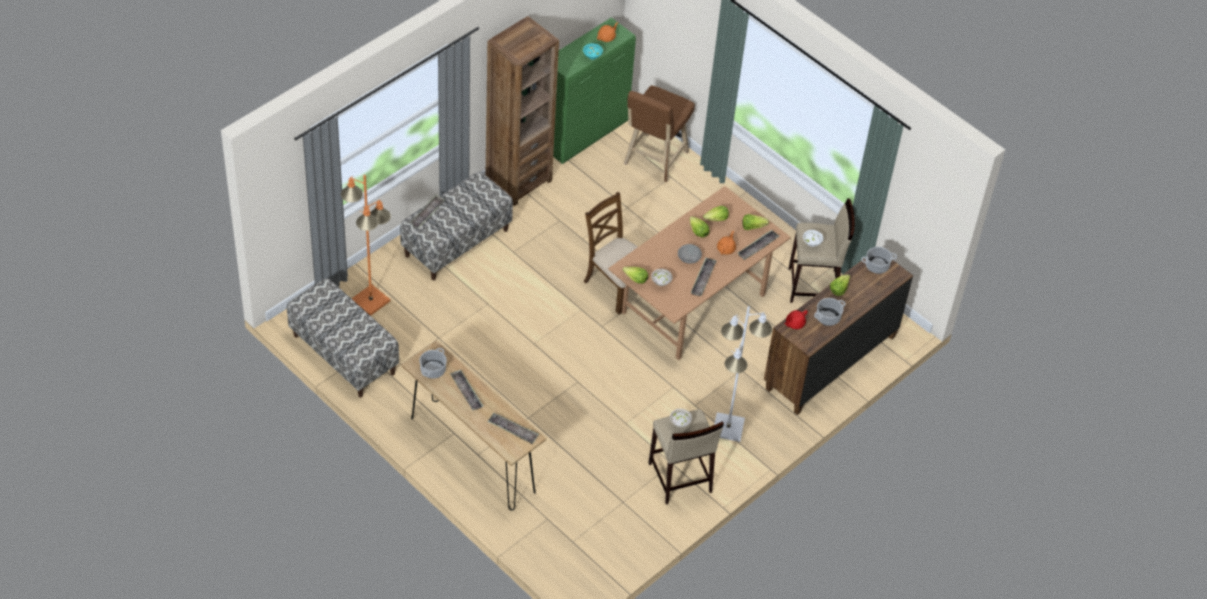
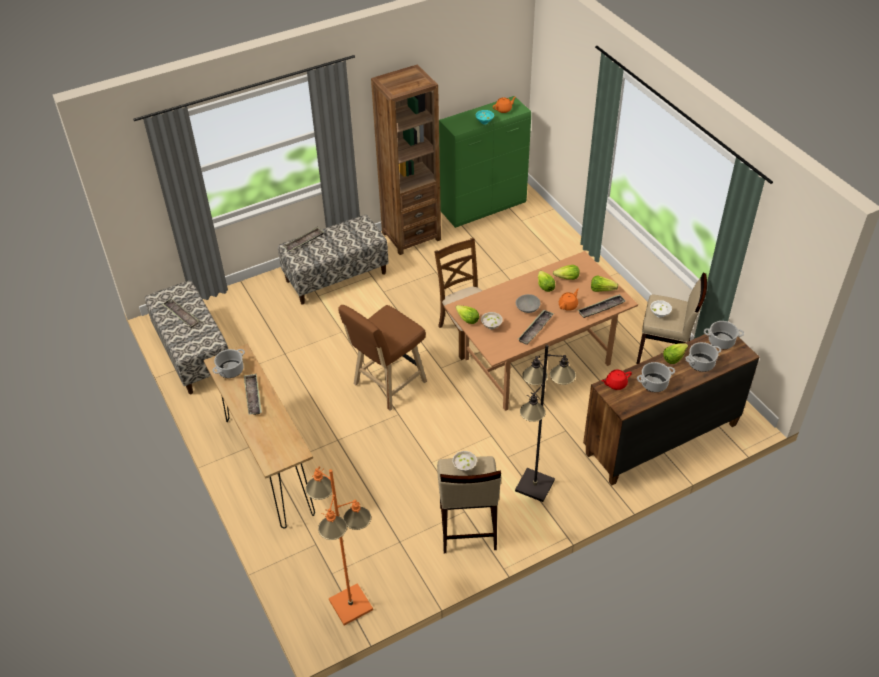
camera: 20 degrees right, 5 degrees down
orange floor lamp [341,175,391,316] -> orange floor lamp moved to [306,466,373,626]
tray [487,413,539,444] -> tray moved to [162,298,200,328]
brown stool [624,85,695,182] -> brown stool moved to [338,305,427,410]
white floor lamp [714,306,772,442] -> black floor lamp [515,345,576,502]
none -> cooking pot [685,342,721,372]

